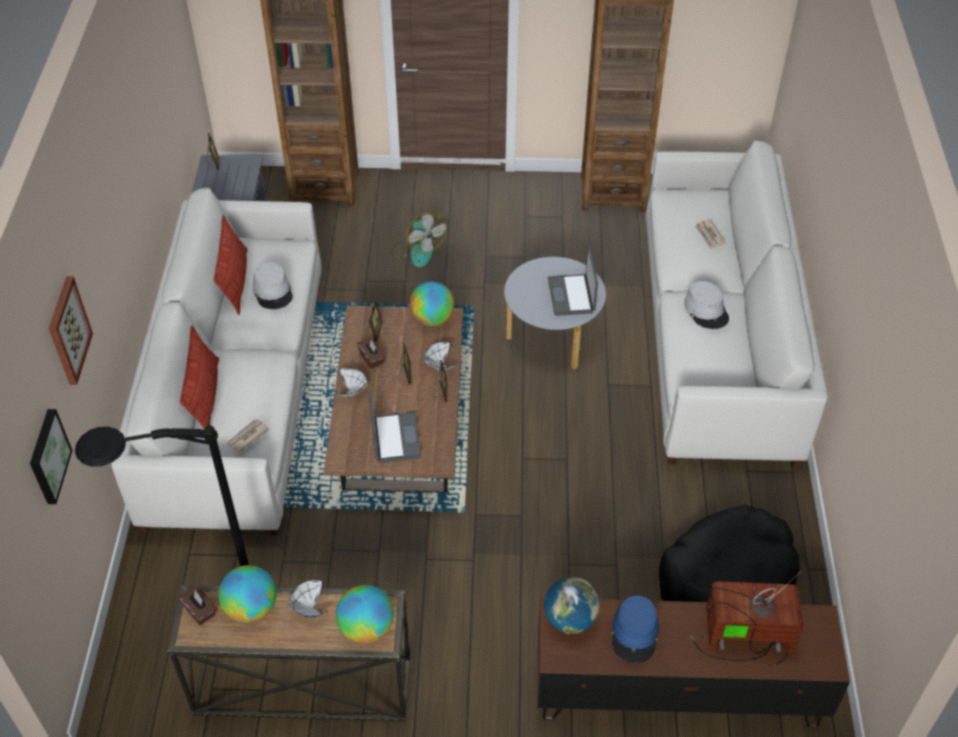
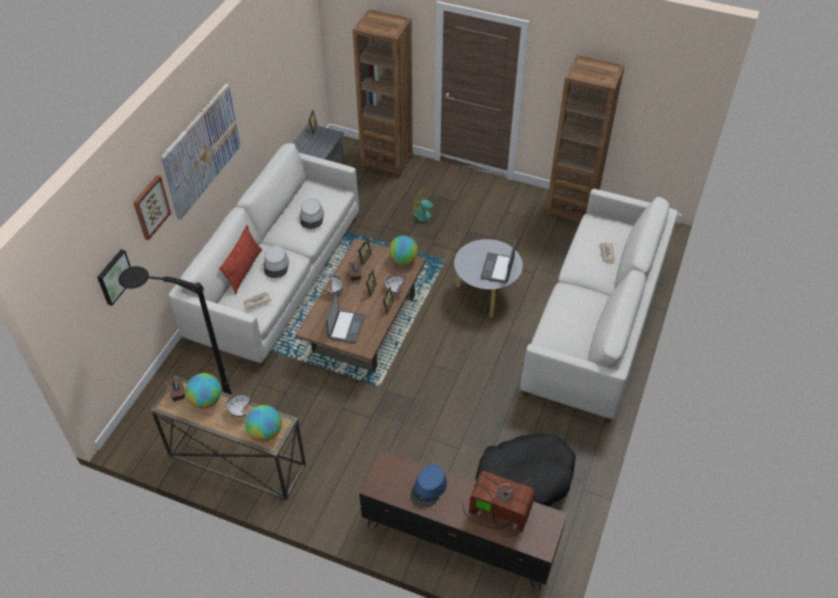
camera: 20 degrees right, 0 degrees up
pillow [213,215,248,315] -> none
fan [391,212,447,267] -> fan turned 120 degrees clockwise [411,188,442,224]
globe [544,577,600,634] -> none
grey hat [684,281,729,329] -> grey hat moved to [264,245,289,278]
none -> picture [160,84,241,220]

